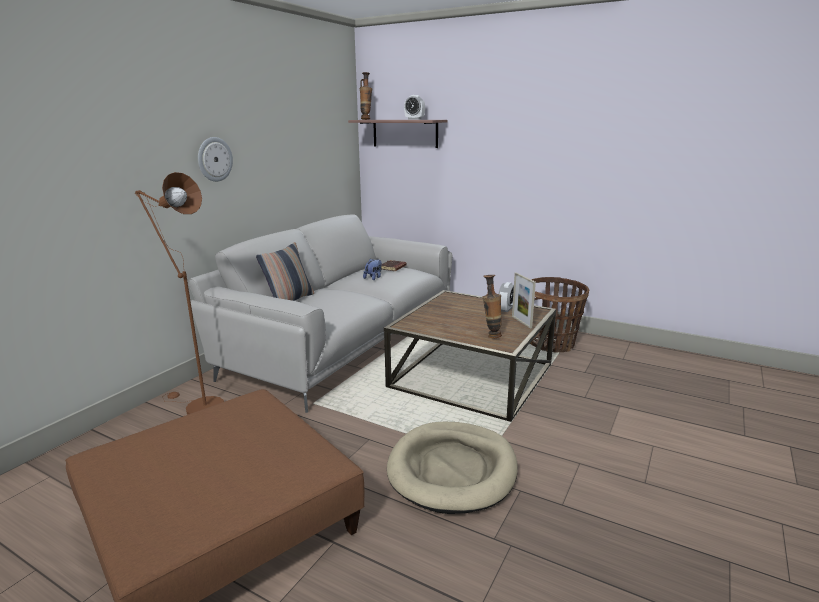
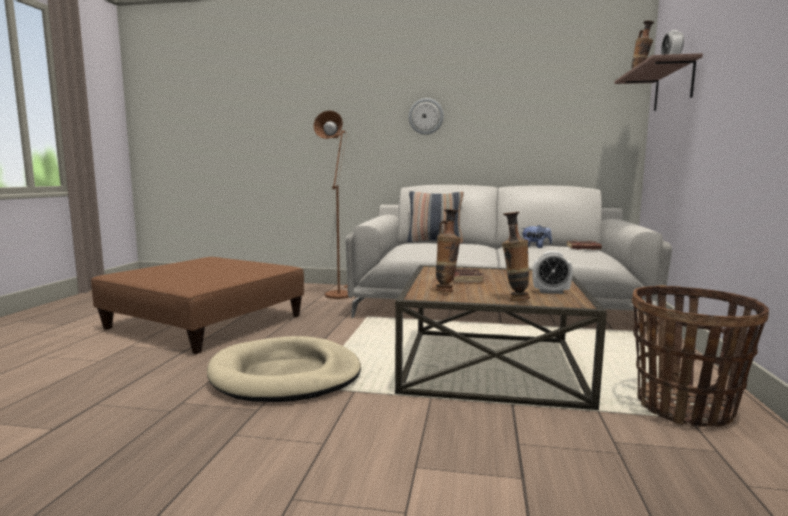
camera: 70 degrees right, 10 degrees down
picture frame [512,272,536,328] -> vase [502,212,530,301]
none -> brown book [453,268,485,283]

